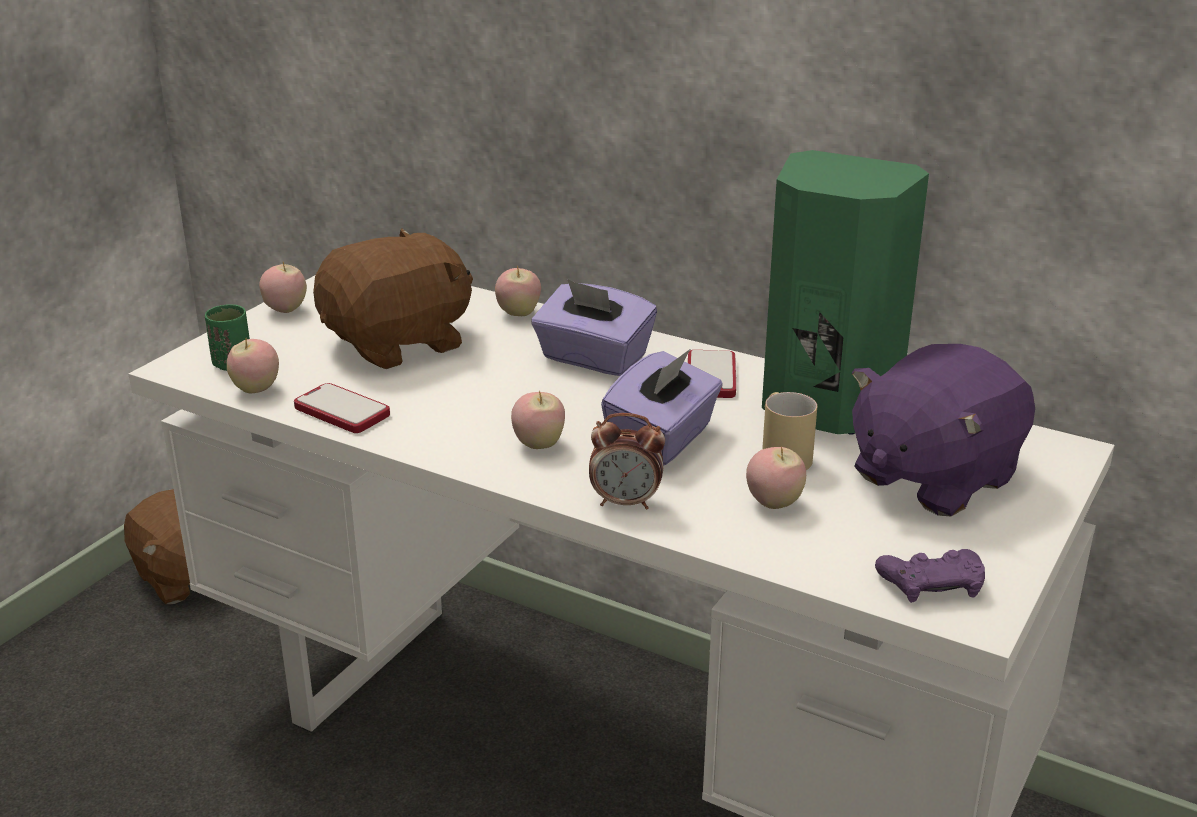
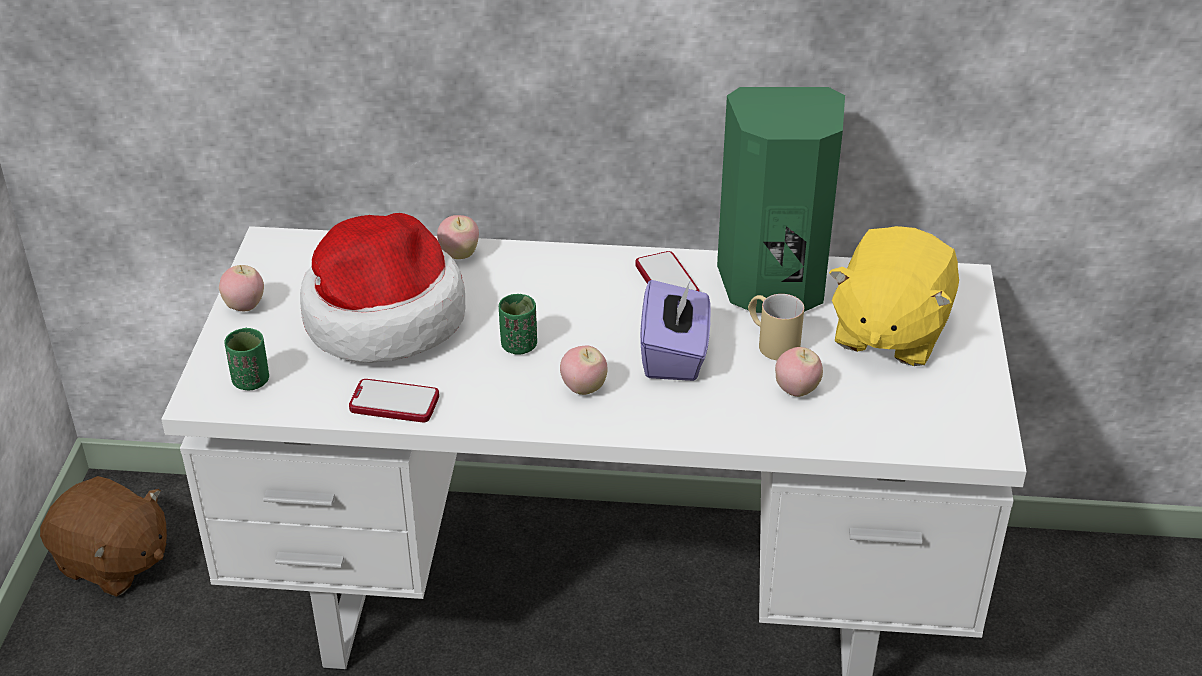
camera: 25 degrees left, 10 degrees up
apple [227,339,279,393] -> none
brown plush toy [313,228,473,369] -> hat [300,213,466,363]
purple tissue box [531,279,657,376] -> none
alarm clock [589,413,665,509] -> none
purple plush toy [852,344,1035,516] -> yellow plush toy [829,226,959,366]
purple game controller [875,549,985,603] -> none
none -> green cup [499,294,537,355]

